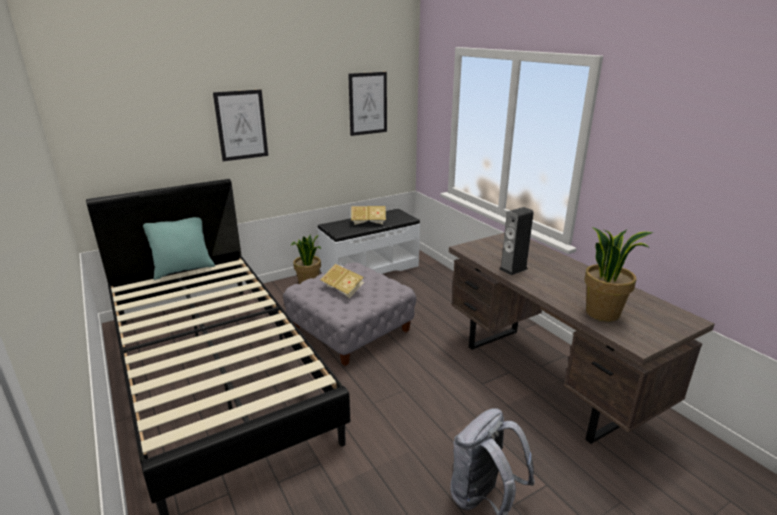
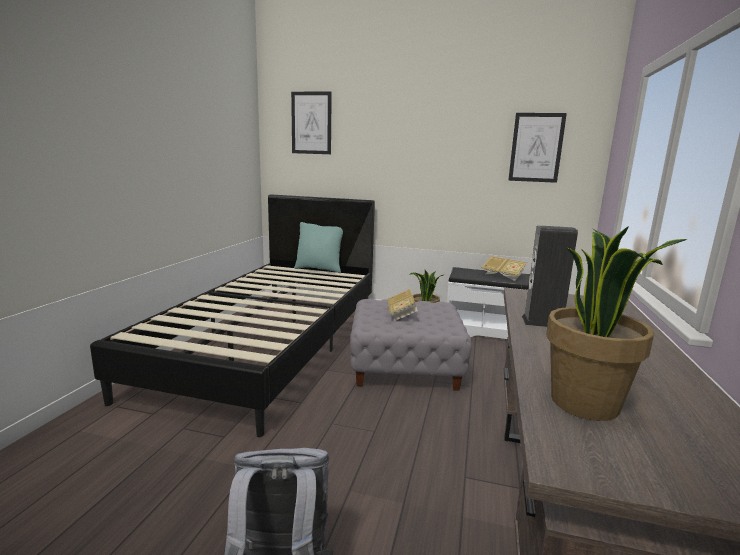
camera: 45 degrees right, 10 degrees down
picture [213,90,268,161] -> picture moved to [291,92,332,154]

